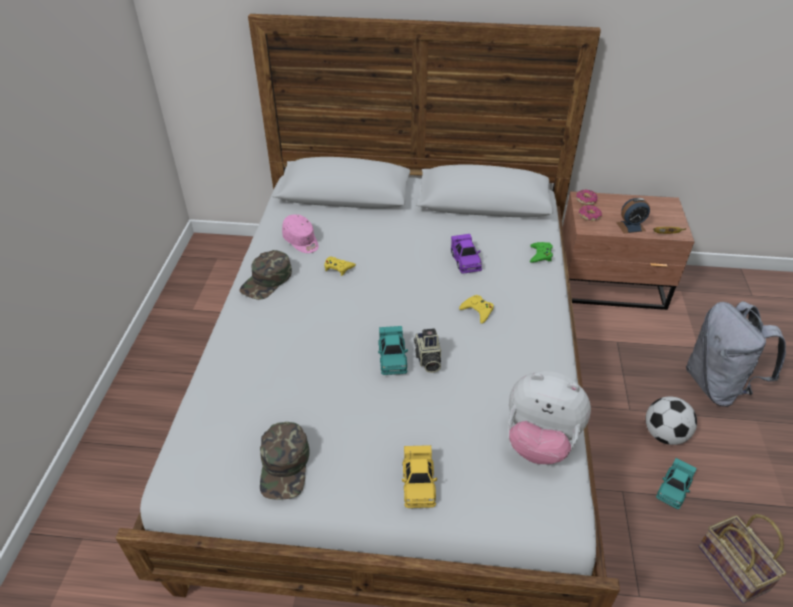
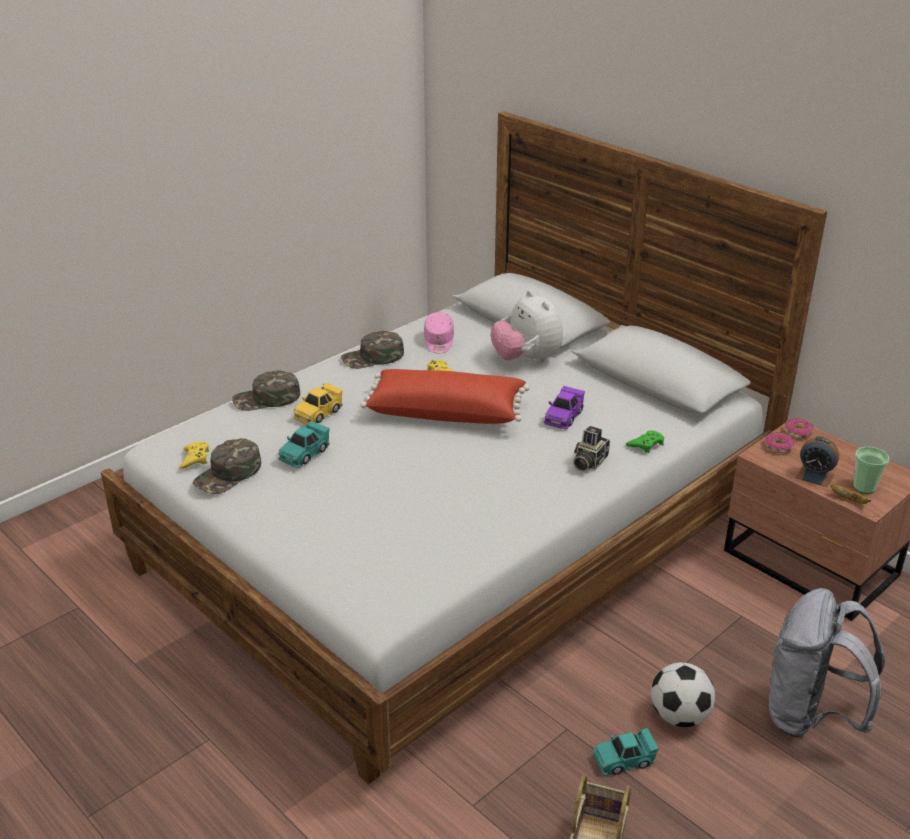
camera: 40 degrees right, 10 degrees down
turquoise toy car [378,326,408,375] -> turquoise toy car moved to [278,421,330,468]
yellow toy car [402,445,437,508] -> yellow toy car moved to [293,383,343,424]
camera [414,328,441,373] -> camera moved to [573,426,610,472]
yellow game controller [459,295,494,324] -> yellow game controller moved to [179,441,209,469]
plush toy [508,371,591,464] -> plush toy moved to [491,291,563,363]
none -> green cap [232,370,300,411]
none -> red pillow [360,369,530,424]
none -> cup [853,447,889,494]

